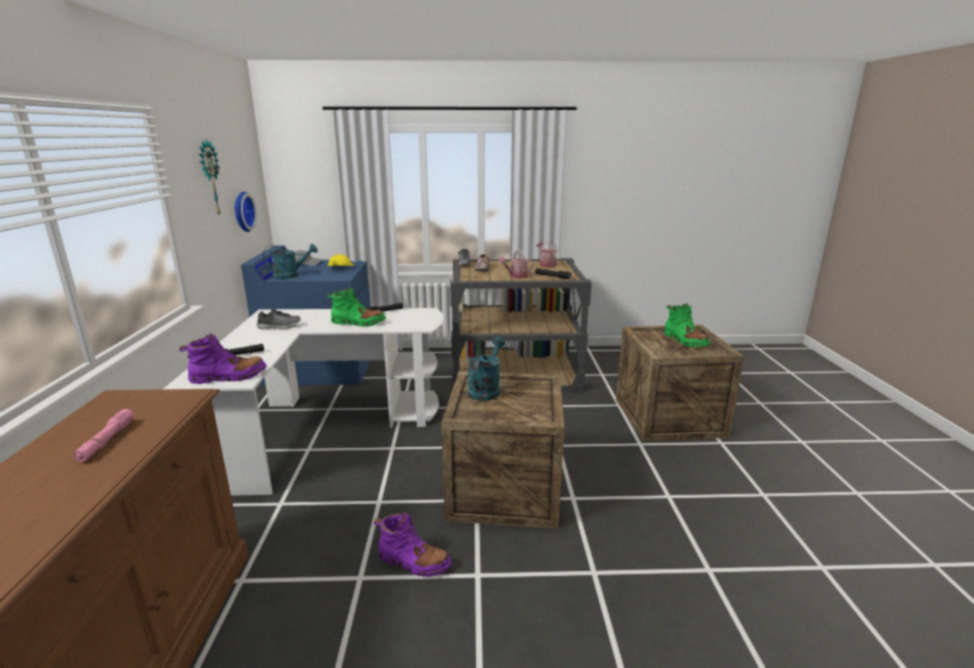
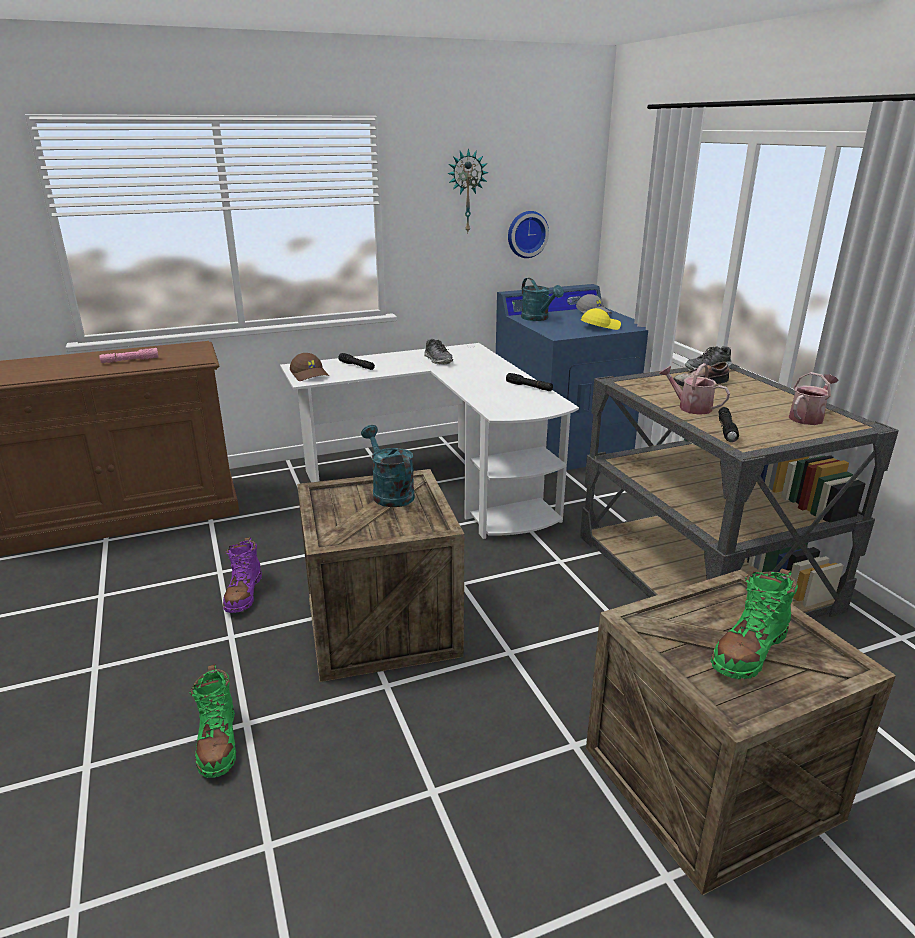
camera: 70 degrees right, 5 degrees up
purple boot [180,333,267,385] -> brown cap [290,353,329,381]
green boot [327,287,386,327] -> green boot moved to [189,664,236,778]
turquoise watering can [468,336,505,401] -> turquoise watering can turned 120 degrees counterclockwise [361,425,415,507]

